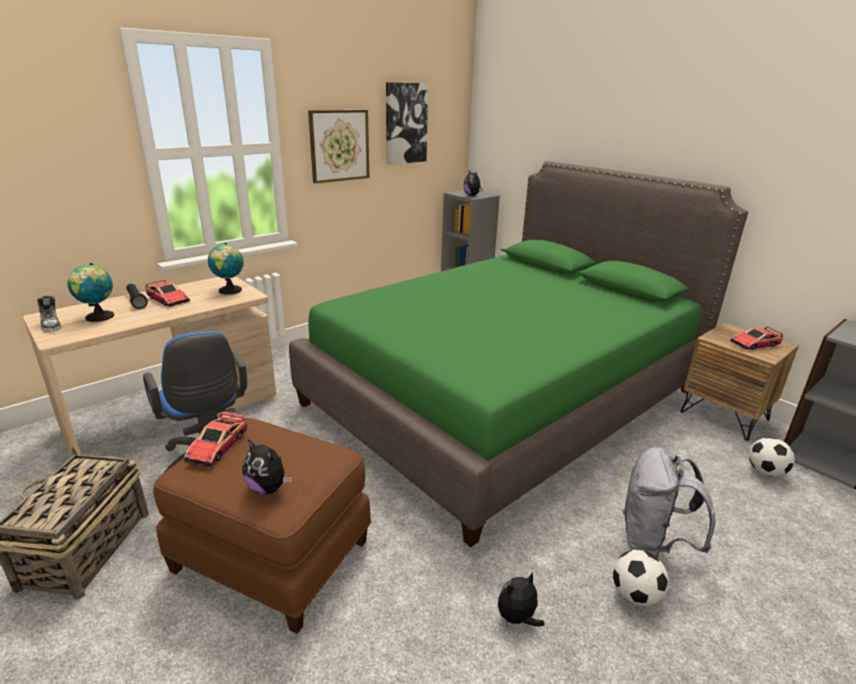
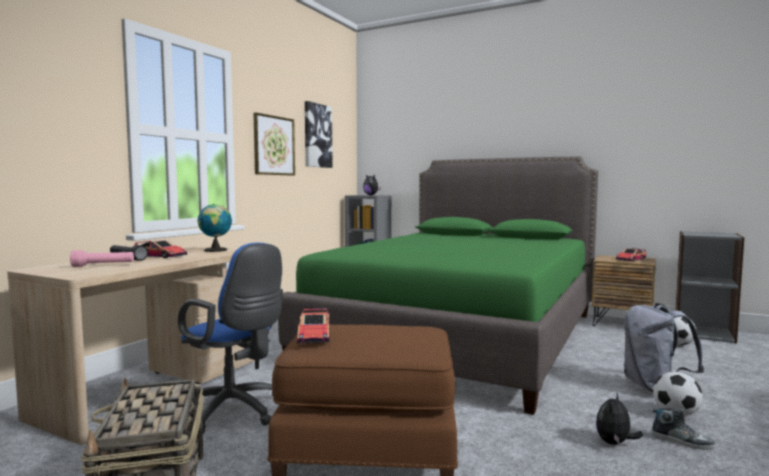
camera: 20 degrees left, 20 degrees down
shoe [37,296,61,332] -> shoe moved to [652,407,715,450]
globe [67,263,114,322] -> pink flashlight [70,250,134,267]
plush toy [242,439,292,494] -> none

